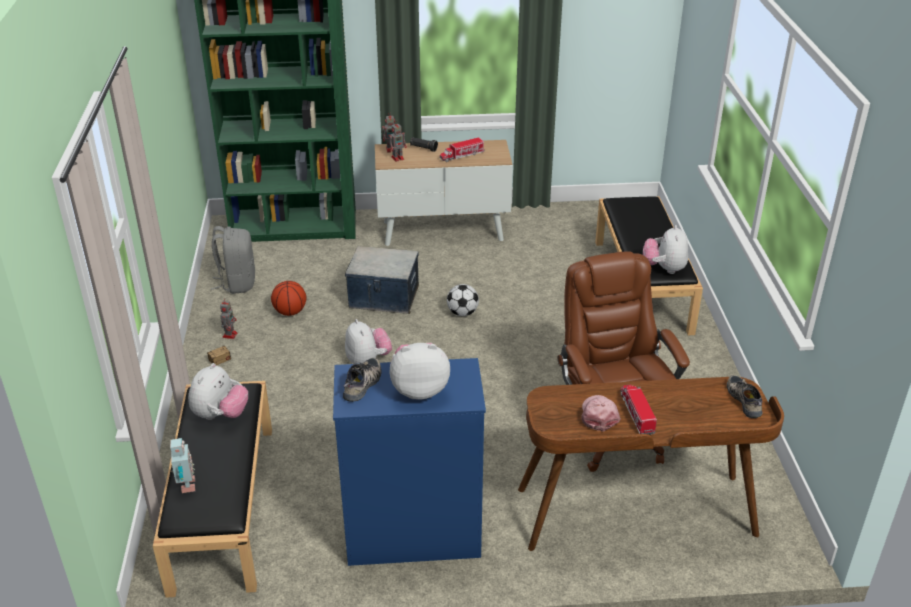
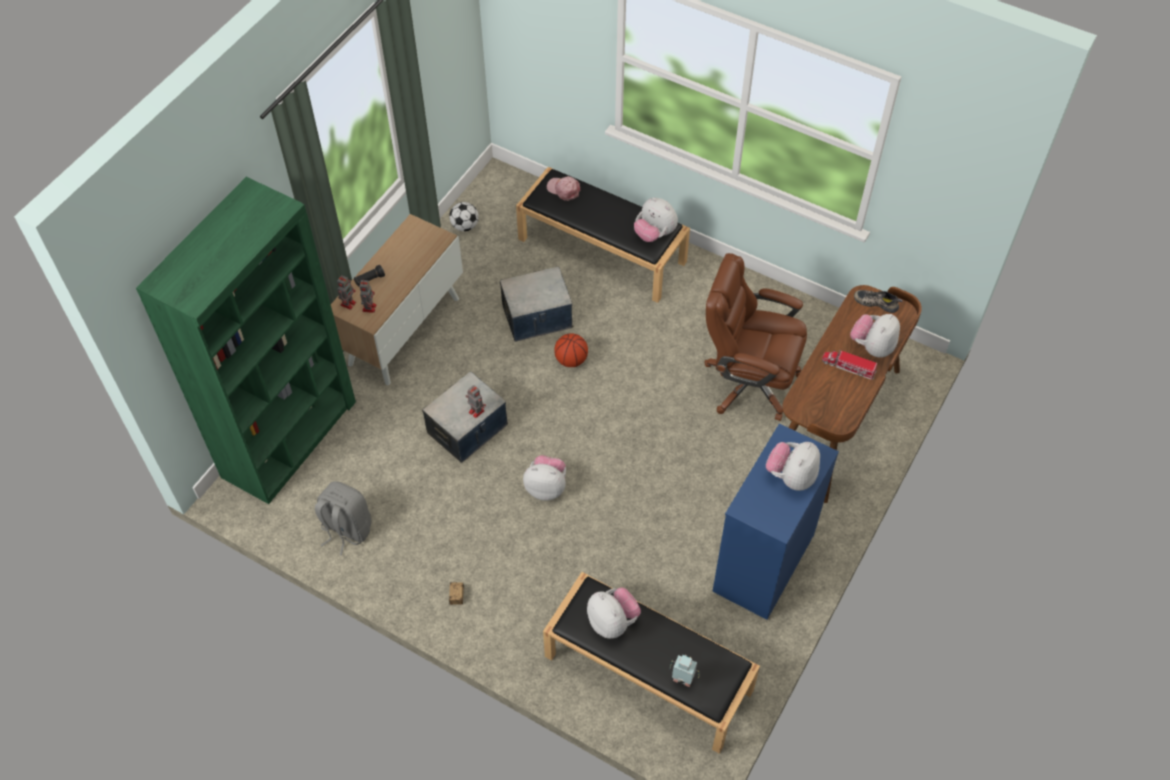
camera: 55 degrees left, 20 degrees up
toy robot [220,301,237,339] -> toy robot moved to [466,385,486,418]
basketball [271,281,306,316] -> basketball moved to [554,333,588,367]
shoe [343,358,381,402] -> none
toy truck [440,137,485,162] -> none
football [447,284,479,316] -> football moved to [449,202,479,231]
pink cap [581,395,621,432] -> pink cap moved to [547,176,580,201]
none -> storage box [500,267,574,342]
none -> plush toy [850,314,900,358]

